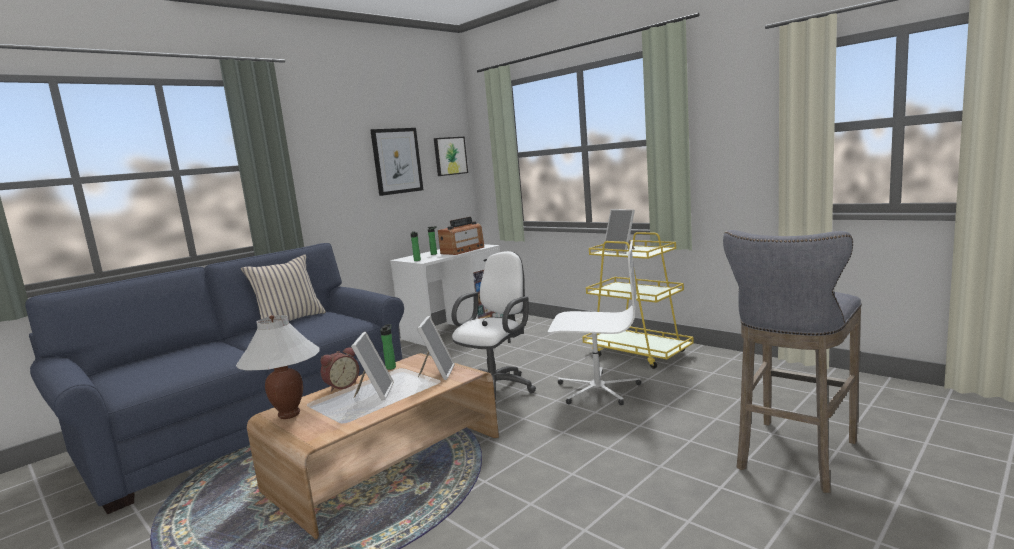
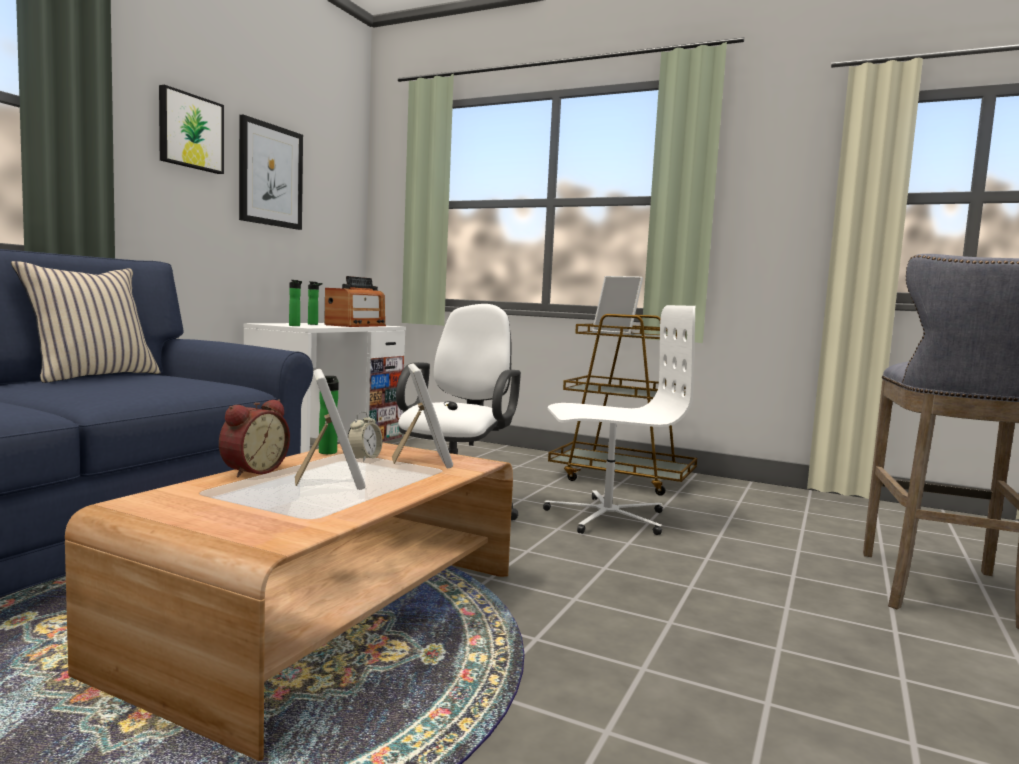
camera: 20 degrees left, 5 degrees down
white table lamp [236,315,320,419] -> none
picture [434,137,468,176] -> picture moved to [159,85,224,174]
yellow cart [582,232,694,369] -> brown cart [548,314,697,496]
none -> alarm clock [348,411,382,462]

